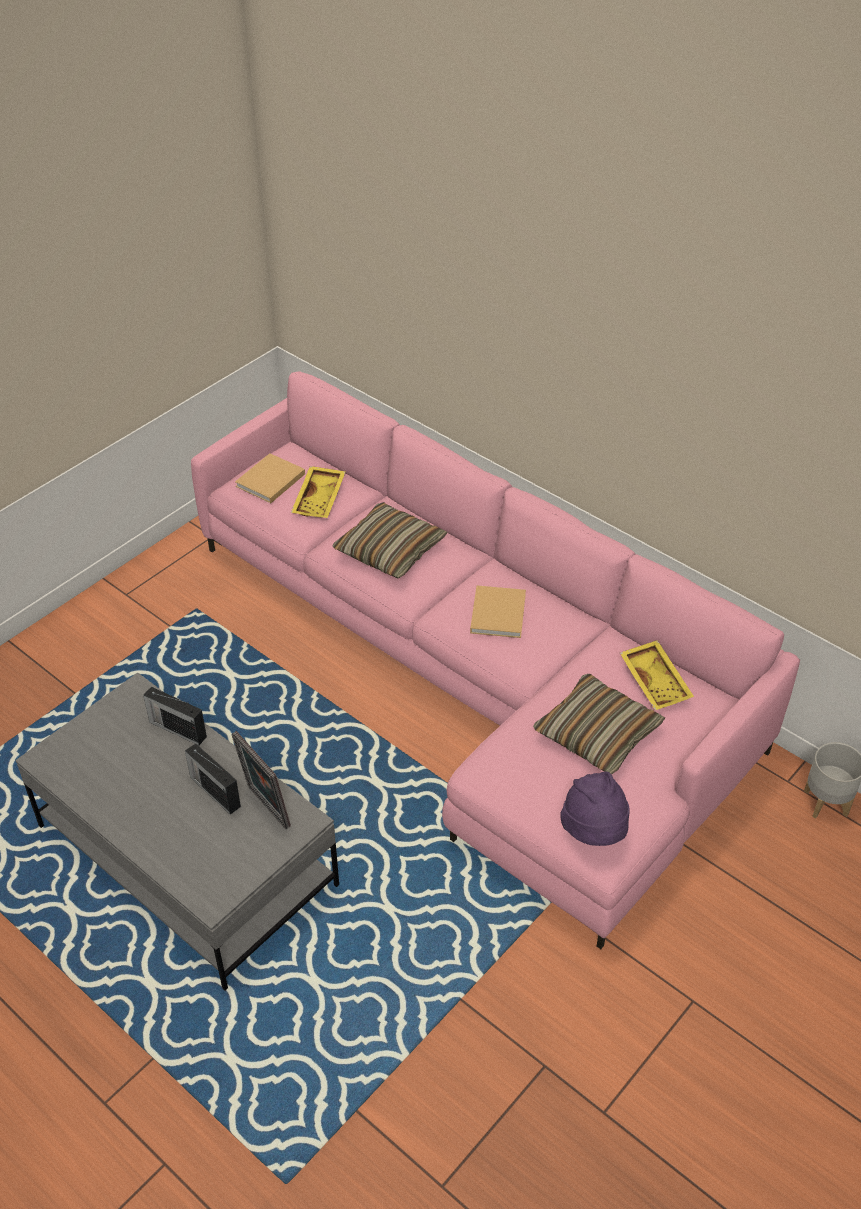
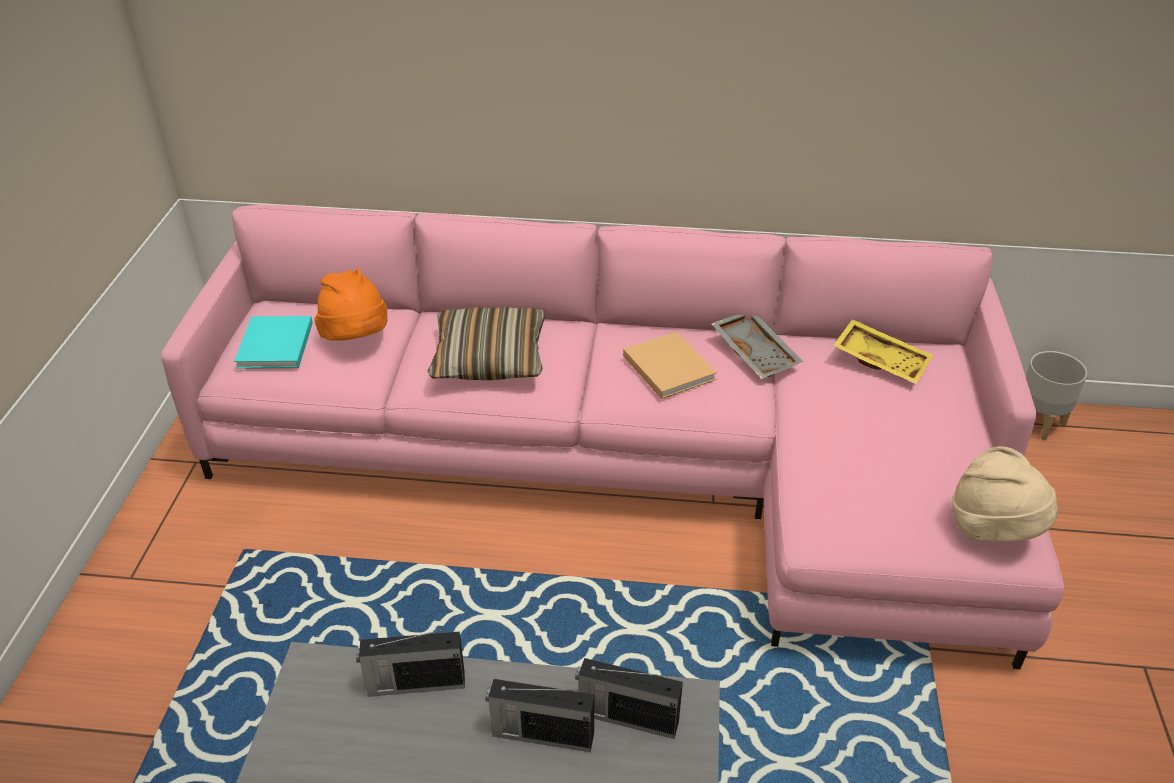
camera: 35 degrees left, 5 degrees down
picture frame [231,731,291,829] -> radio [575,658,683,739]
beige book [235,453,305,503] -> turquoise book [234,316,313,369]
yellow tray [291,466,346,518] -> orange hat [314,269,387,341]
pillow [533,674,665,774] -> none
purple hat [560,772,630,846] -> beige hat [952,446,1058,542]
none -> grey tray [711,314,804,379]

